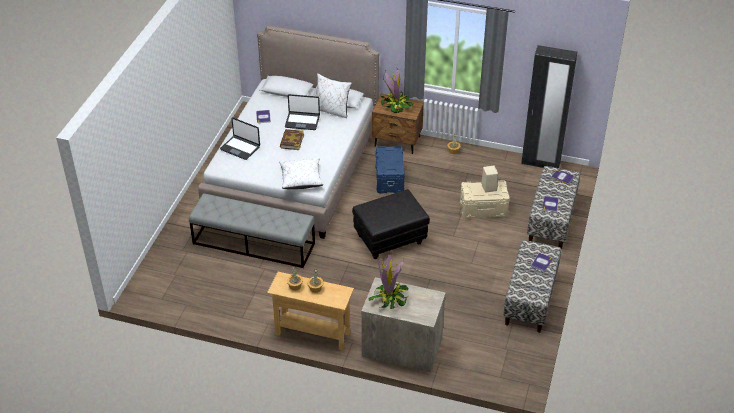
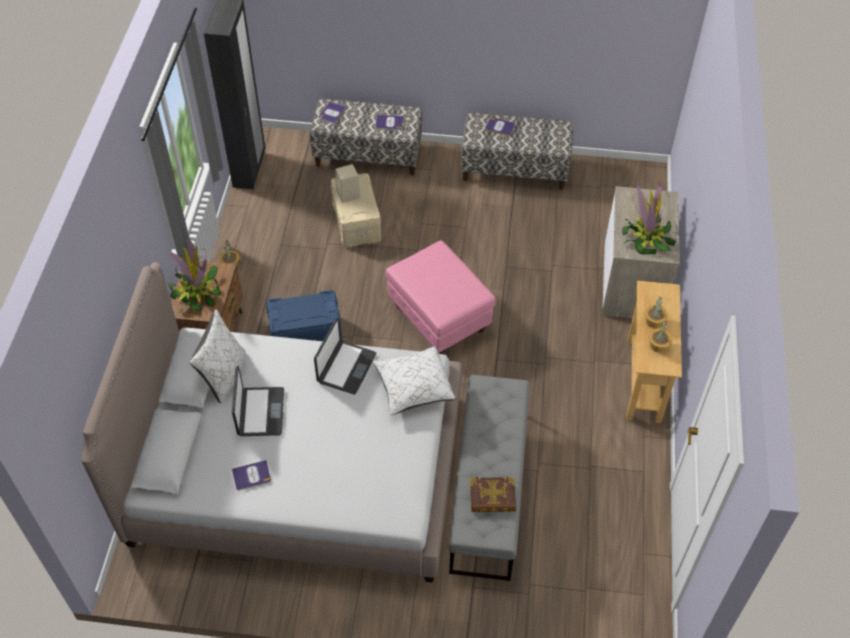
camera: 100 degrees left, 10 degrees up
laptop [220,118,260,160] -> laptop moved to [314,317,376,394]
book [280,129,304,150] -> book moved to [470,477,516,512]
black ottoman [352,189,430,259] -> pink ottoman [385,240,496,354]

